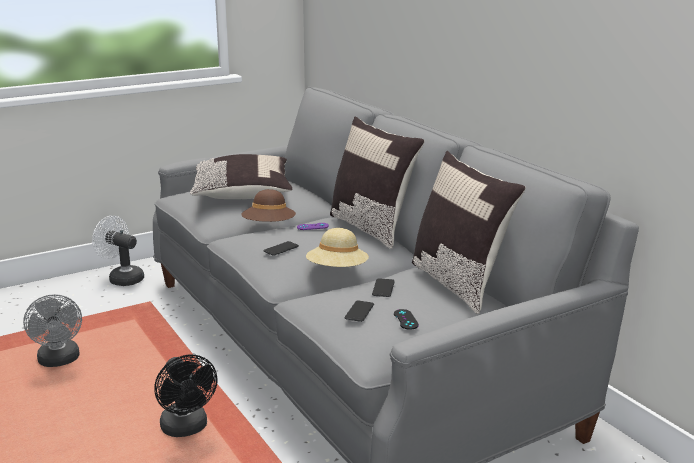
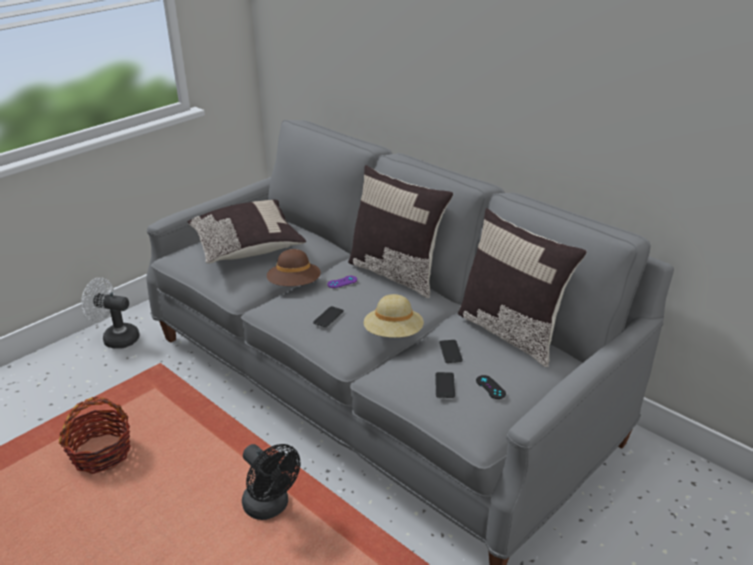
camera: 15 degrees left, 10 degrees up
grey fan [23,294,82,367] -> basket [59,397,131,474]

